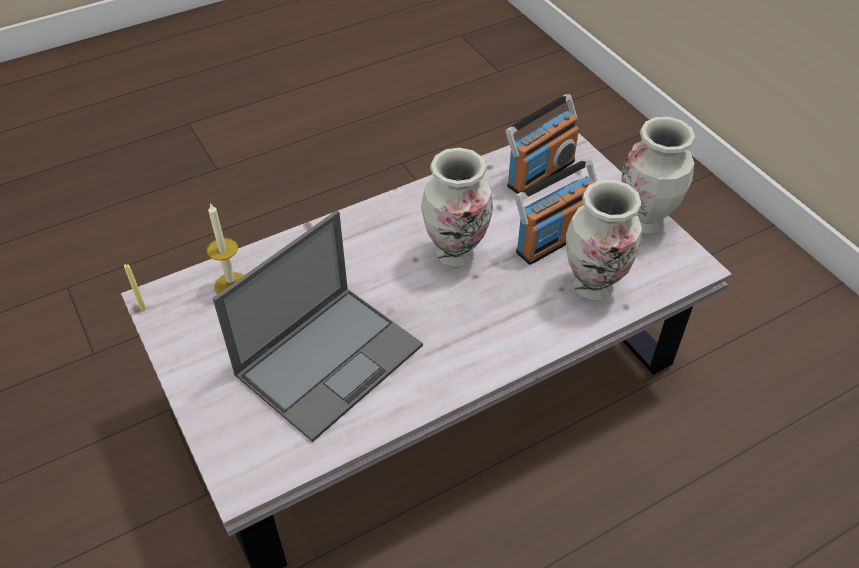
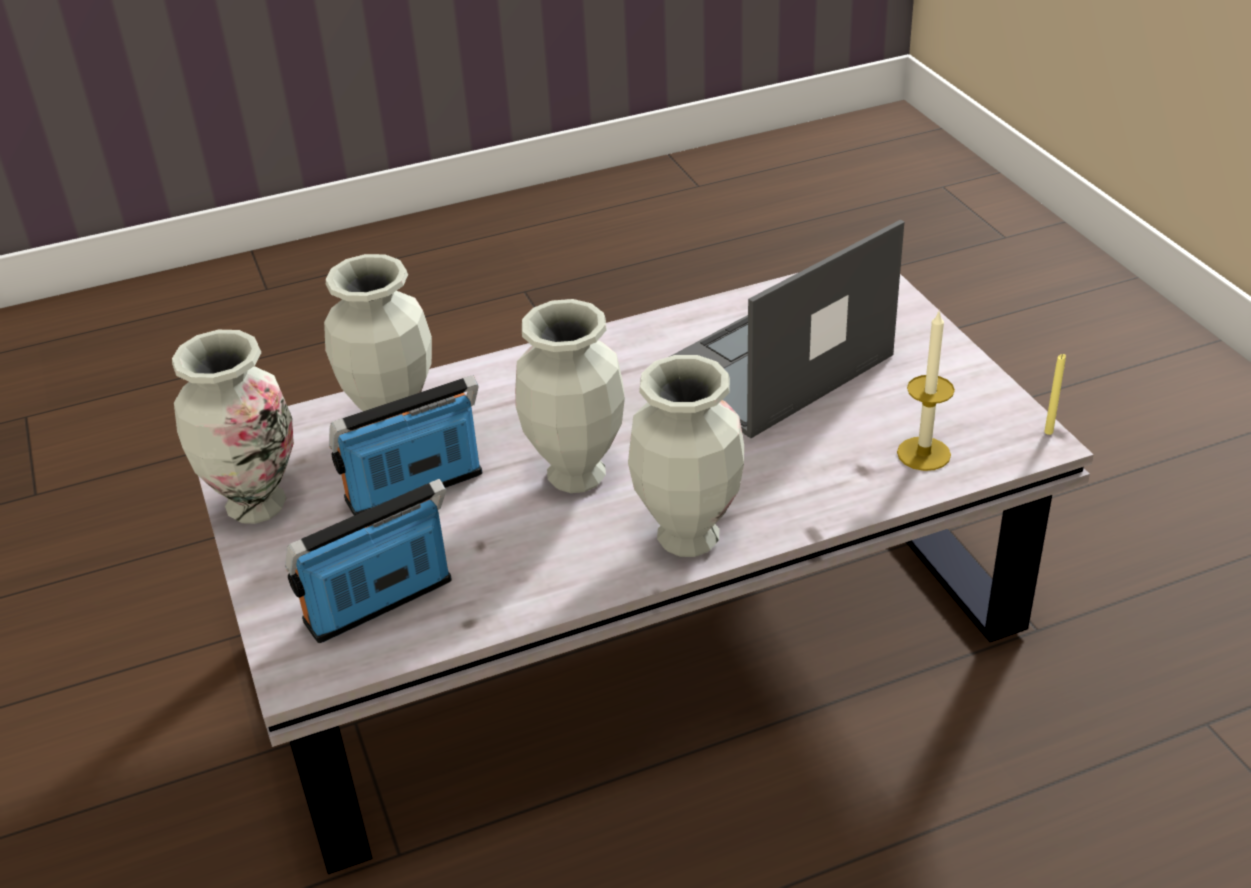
camera: 170 degrees left, 10 degrees down
none -> vase [628,355,744,557]

